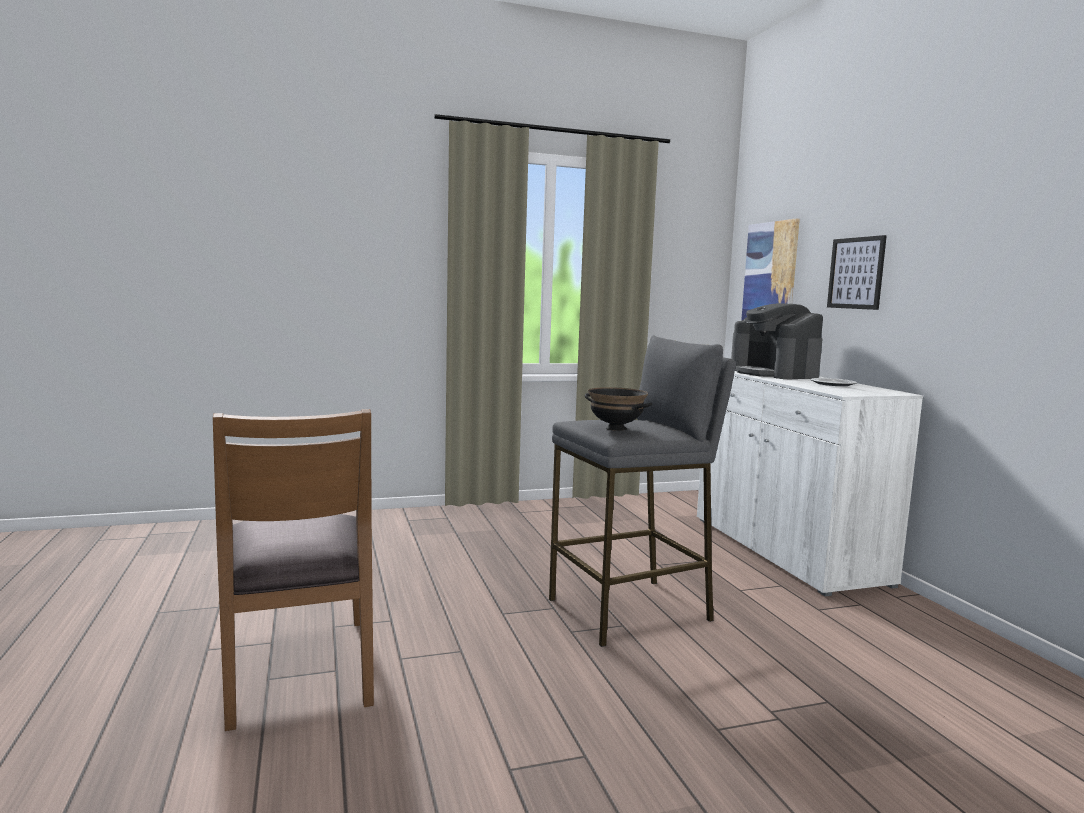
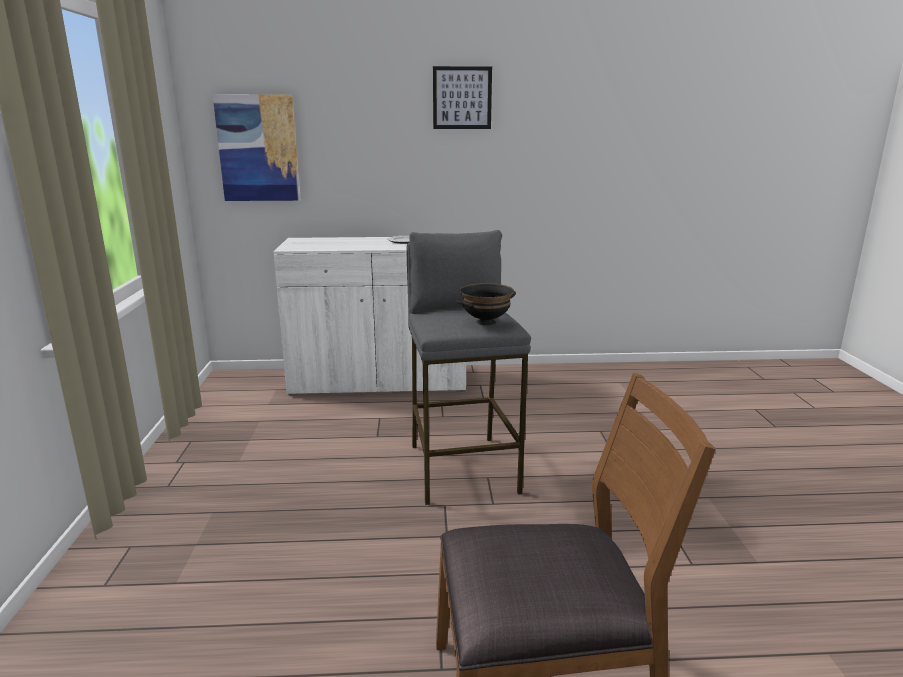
camera: 75 degrees left, 10 degrees up
coffee machine [731,303,823,379] -> none
picture [827,235,887,310] -> picture moved to [433,66,492,129]

